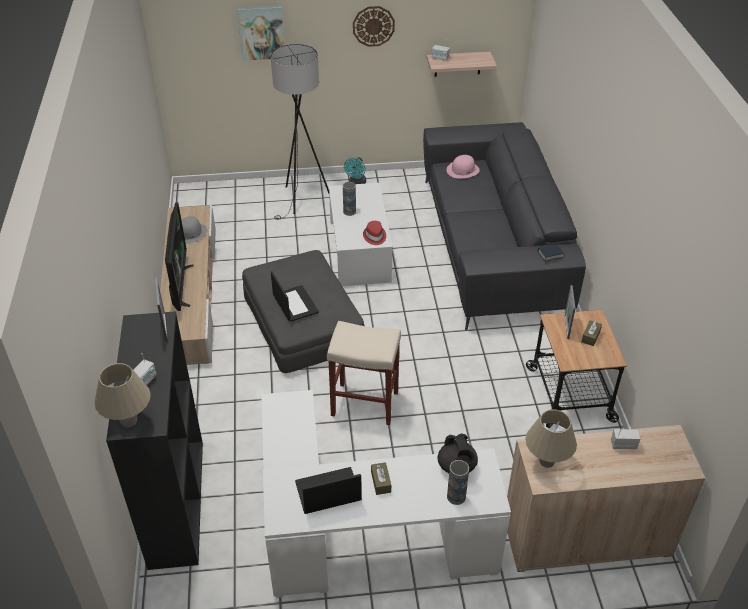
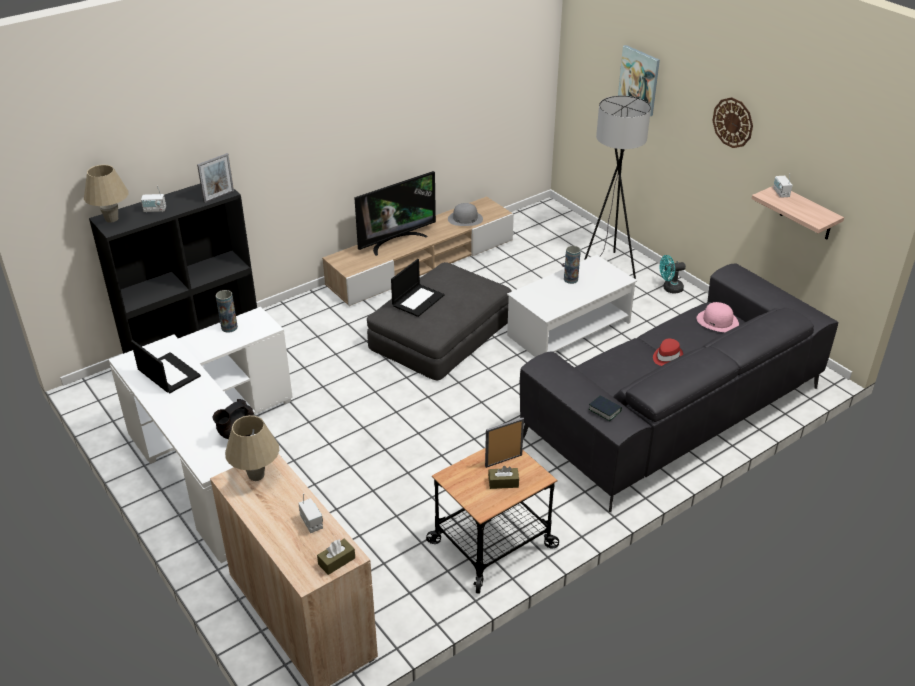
camera: 60 degrees right, 5 degrees down
beige stool [327,321,401,425] -> none
red hat [363,221,386,245] -> red hat moved to [653,339,683,366]
brown tissue box [371,462,391,495] -> brown tissue box moved to [317,539,355,575]
vase [447,460,469,505] -> vase moved to [216,290,238,333]

